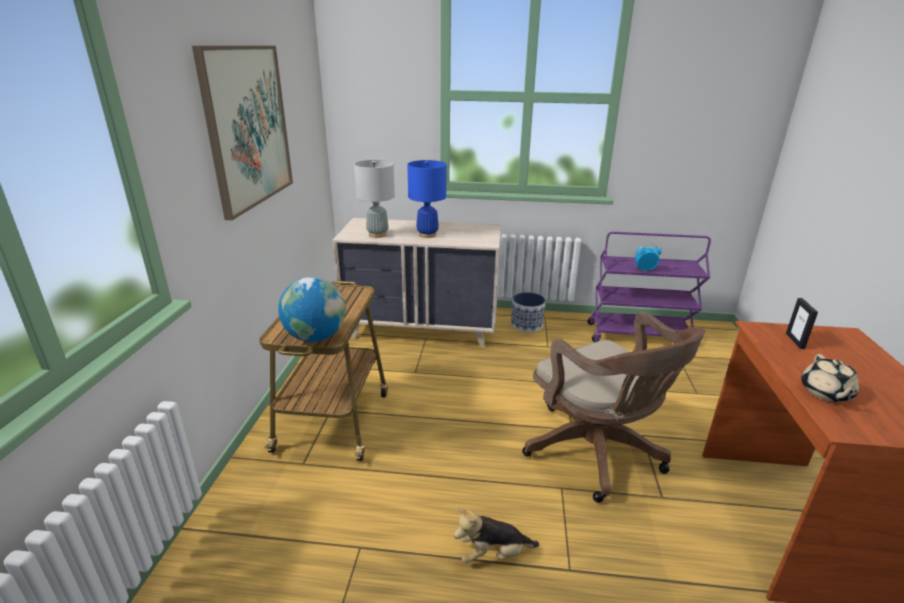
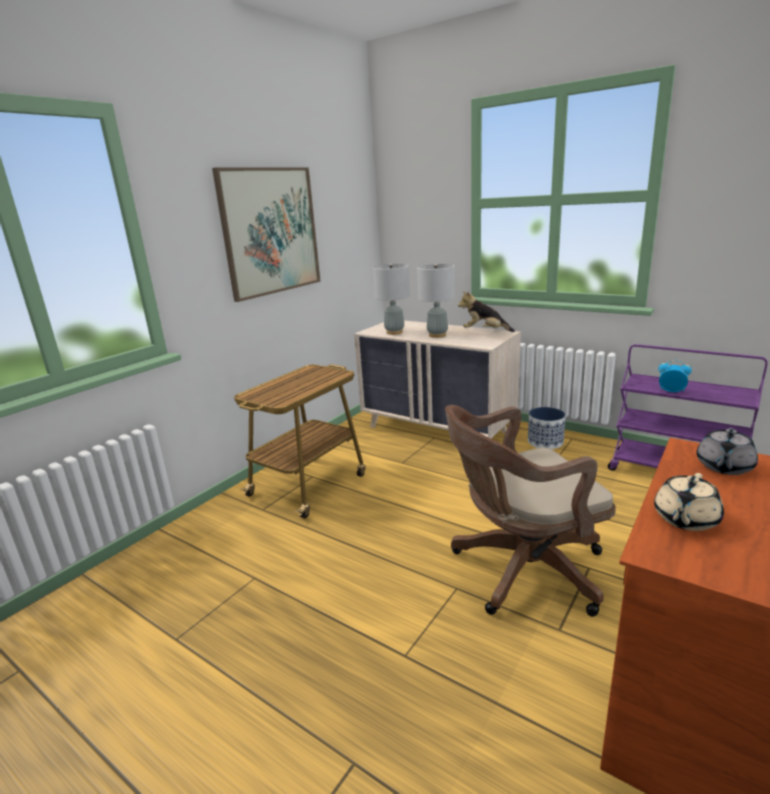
camera: 30 degrees right, 5 degrees down
globe [278,277,346,342] -> none
blue table lamp [407,160,446,238] -> grey table lamp [417,263,455,338]
plush toy [454,508,539,563] -> plush toy moved to [458,291,515,332]
brown office chair [522,311,705,503] -> brown office chair turned 75 degrees clockwise [445,405,616,617]
picture frame [786,298,818,349] -> grey teapot [696,428,758,475]

